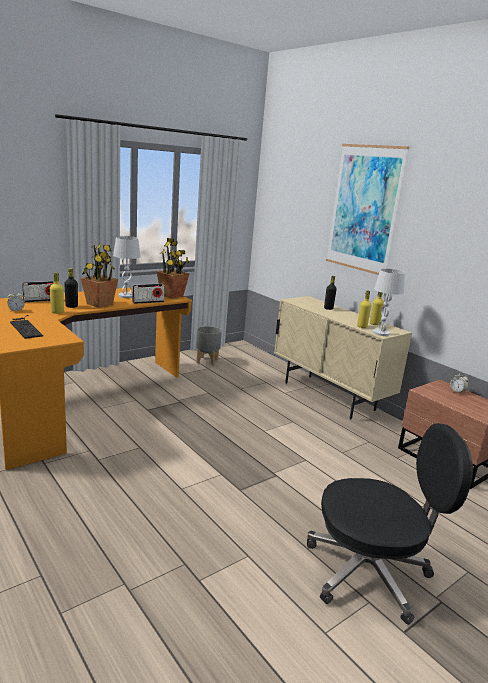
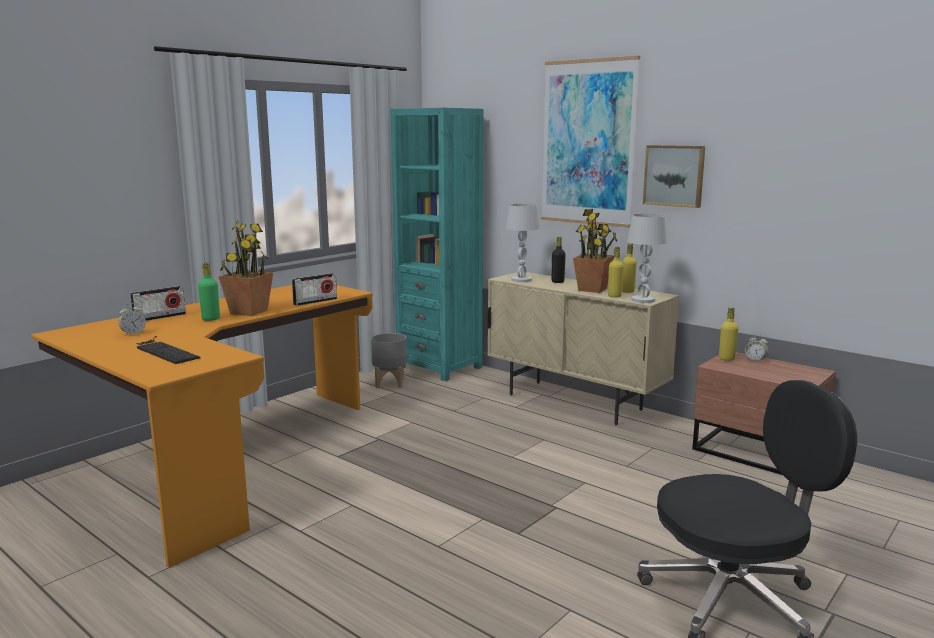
camera: 10 degrees left, 5 degrees down
yellow bottle [50,272,64,314] -> yellow bottle moved to [719,307,739,361]
black bottle [64,268,78,308] -> green bottle [198,263,220,321]
white table lamp [113,236,141,298] -> white table lamp moved to [506,204,540,282]
potted plant [157,238,189,299] -> potted plant moved to [573,209,617,293]
none -> turquoise bookcase [390,108,484,381]
none -> picture [643,145,705,208]

